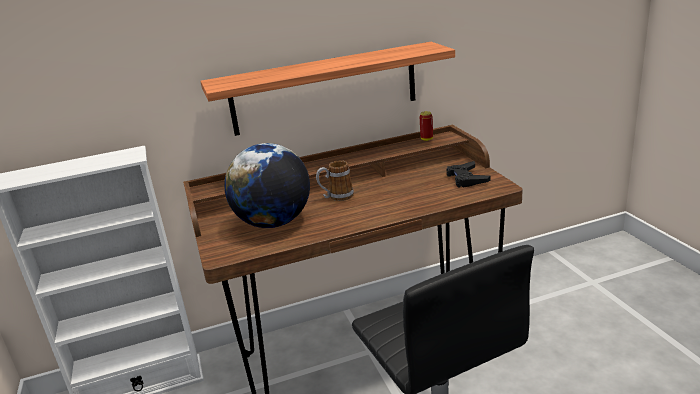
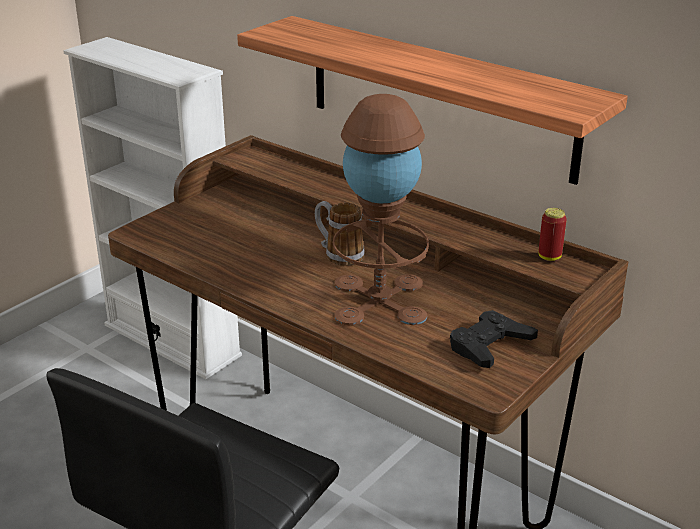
camera: 55 degrees right, 5 degrees up
globe [224,143,310,228] -> none
none -> brown table lamp [332,94,429,325]

